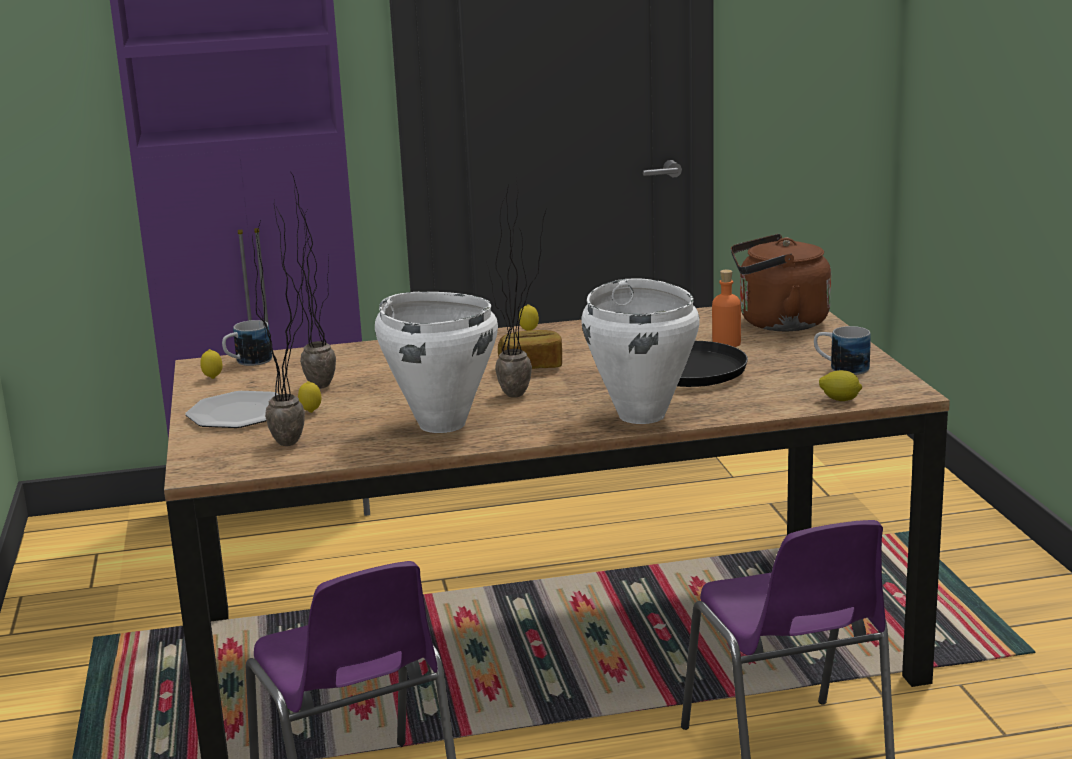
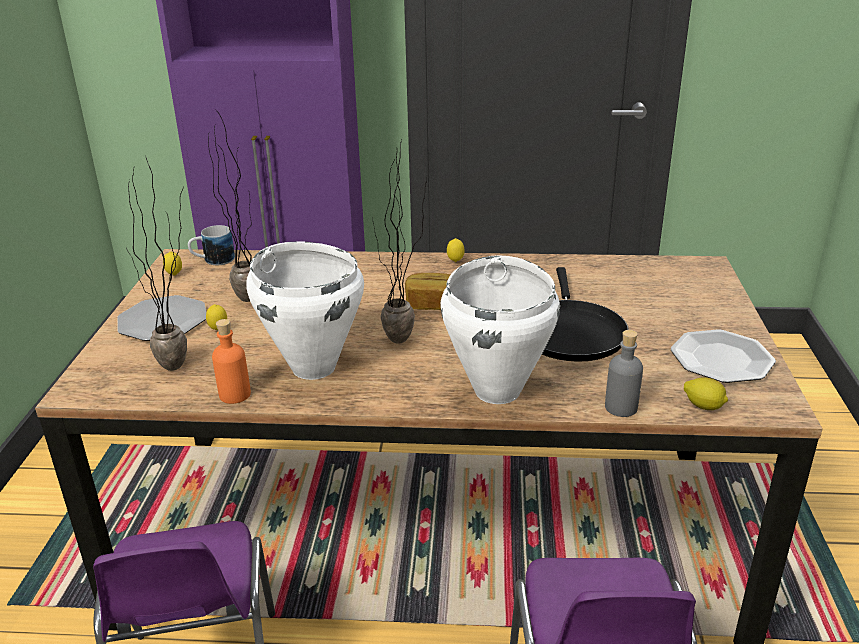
camera: 15 degrees right, 10 degrees up
orange bottle [712,270,741,347] -> orange bottle moved to [212,319,251,404]
brown kettle [731,234,831,331] -> none
mug [814,326,871,375] -> plate [671,329,776,383]
none -> grey bottle [605,330,643,417]

